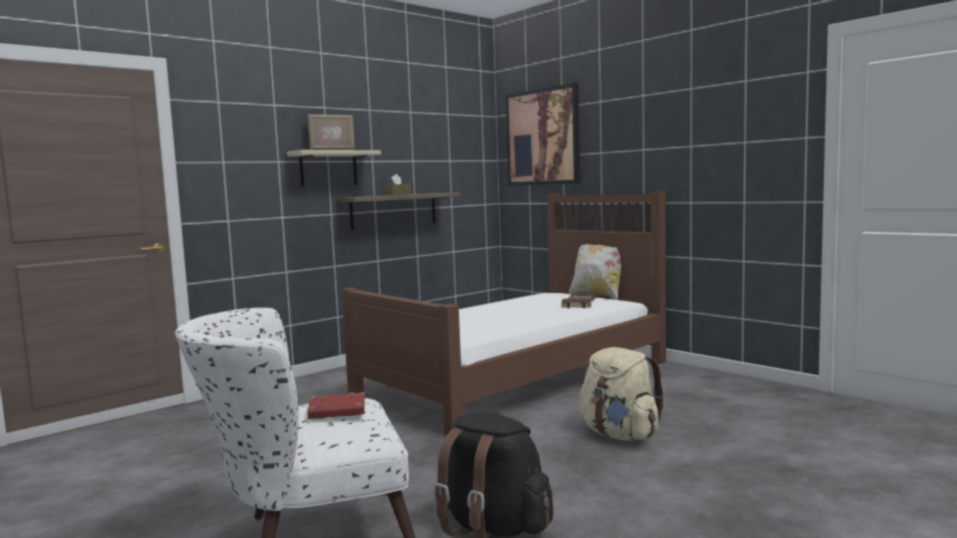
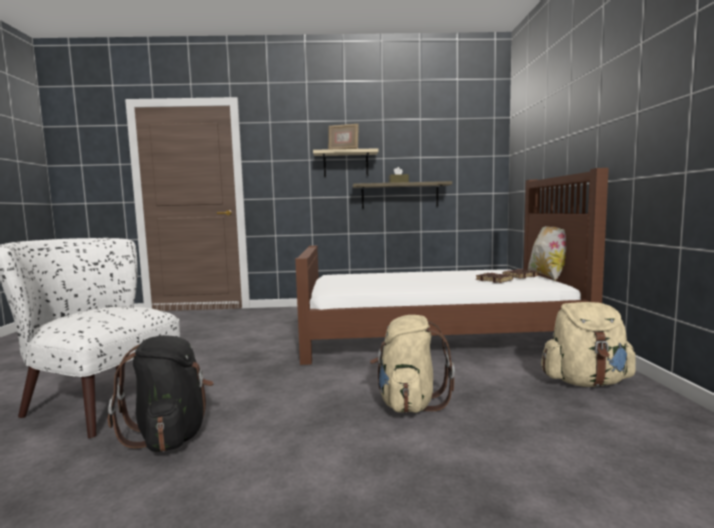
camera: 40 degrees right, 0 degrees up
red book [308,392,365,419] -> none
picture [505,83,580,186] -> none
none -> beige backpack [541,302,636,387]

